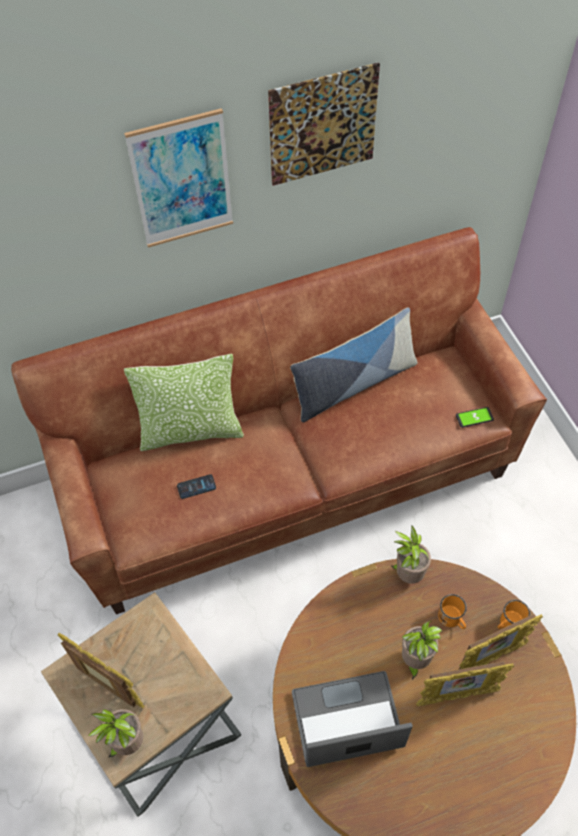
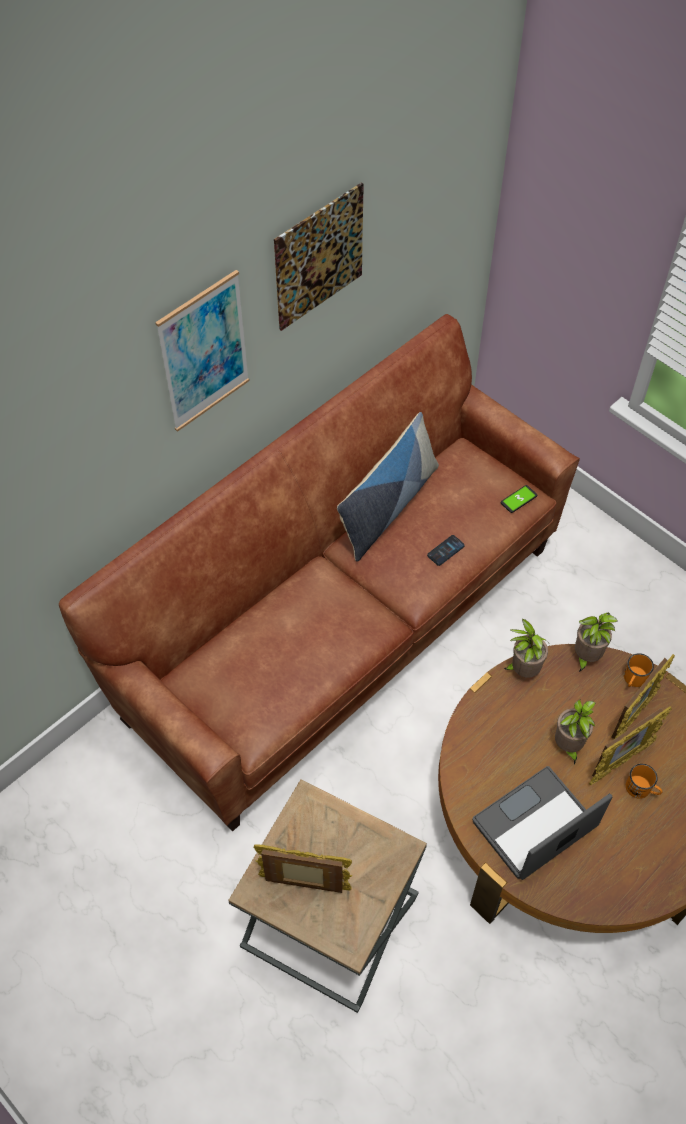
camera: 25 degrees left, 0 degrees up
potted plant [88,709,143,758] -> potted plant moved to [575,613,618,672]
pillow [124,354,244,451] -> none
phone [177,474,216,499] -> phone moved to [427,535,465,566]
orange mug [438,594,467,629] -> orange mug moved to [626,764,663,799]

